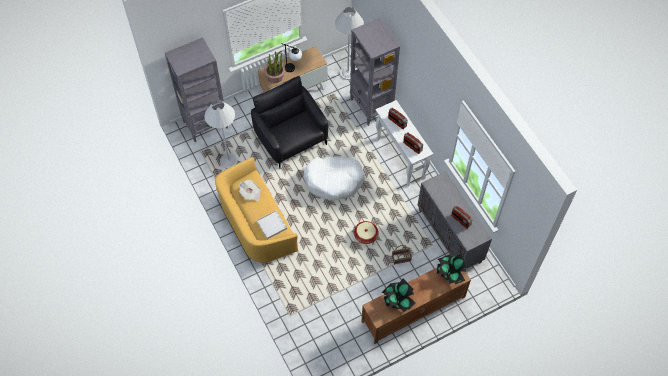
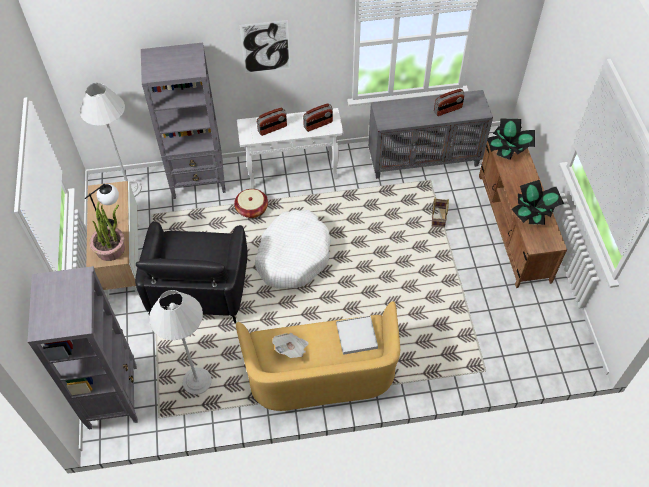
camera: 70 degrees left, 5 degrees down
black armchair [251,76,328,169] -> black armchair turned 75 degrees counterclockwise [135,221,248,323]
basket [354,221,378,244] -> basket moved to [234,189,268,218]
none -> picture [239,20,291,73]

